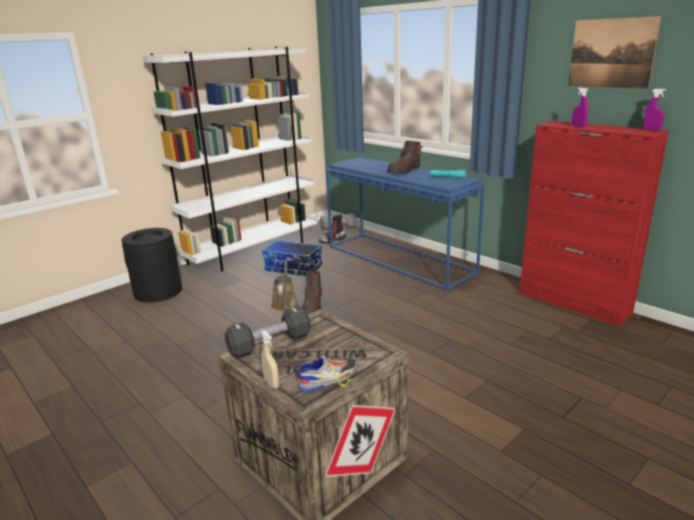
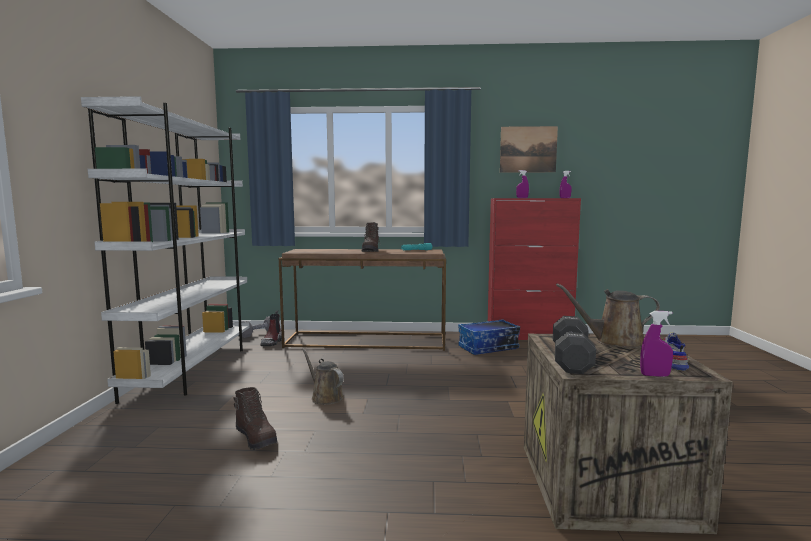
camera: 45 degrees left, 15 degrees down
black trash can [121,228,182,303] -> none
beige spray bottle [261,330,280,389] -> purple spray bottle [640,311,673,377]
storage box [262,240,322,276] -> storage box moved to [458,319,520,355]
brown boot [302,271,324,314] -> brown boot moved to [233,387,278,450]
blue console table [326,157,485,291] -> brown console table [279,249,446,351]
none -> brown watering can [556,284,660,348]

